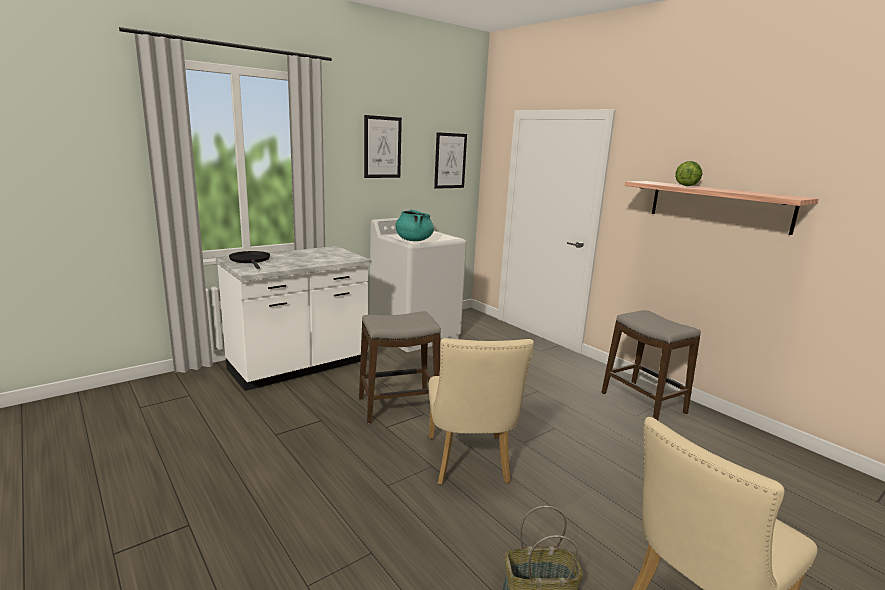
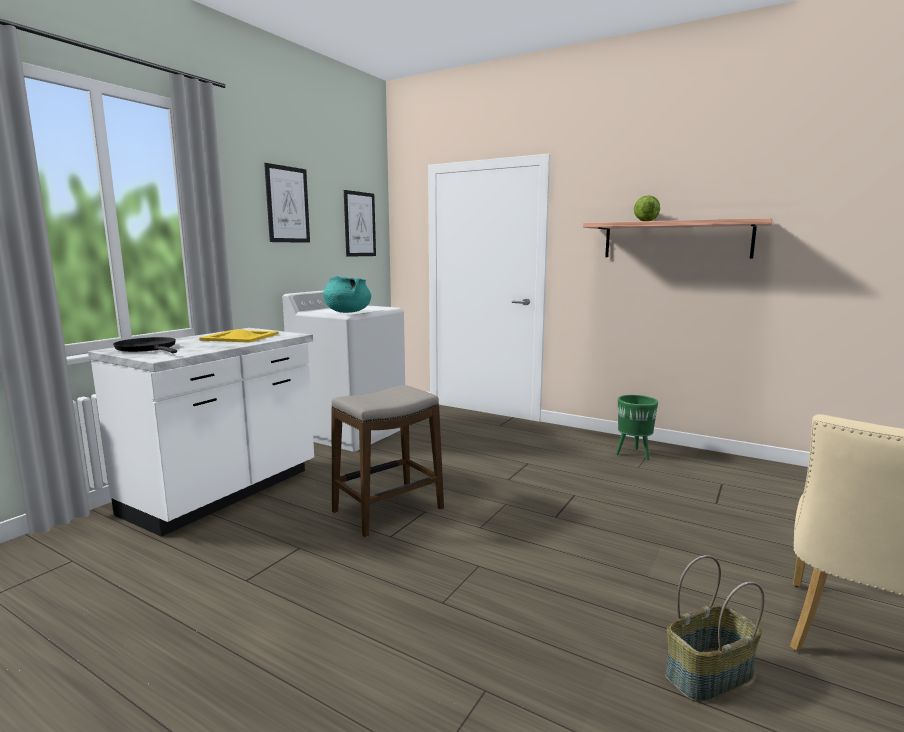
camera: 20 degrees left, 5 degrees down
beige chair [428,338,534,485] -> none
stool [601,310,701,420] -> green planter [616,395,658,460]
none -> yellow tray [199,329,279,343]

